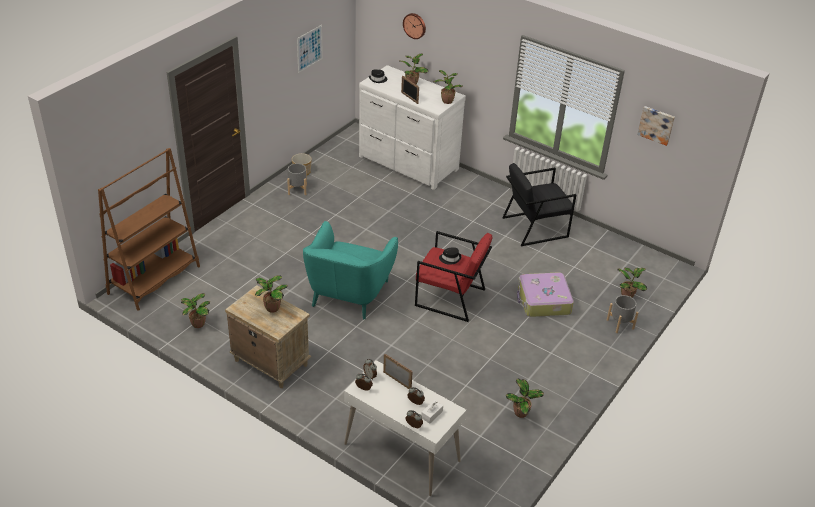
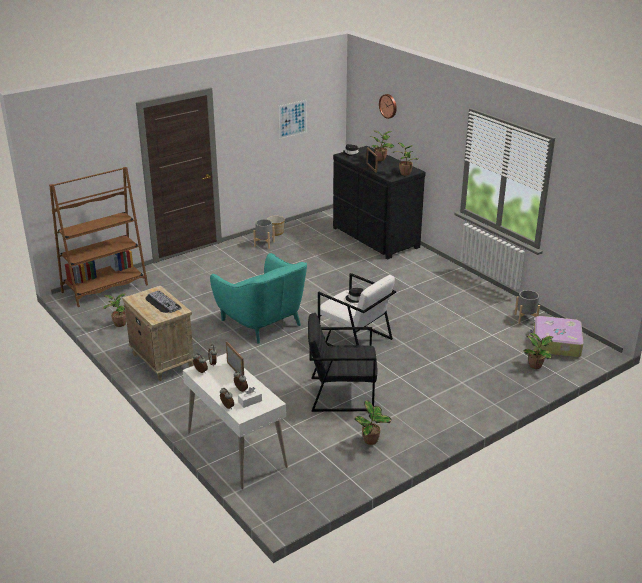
camera: 20 degrees right, 10 degrees down
potted plant [255,275,288,313] -> keyboard [145,290,182,313]
turquoise armchair [303,221,398,319] -> turquoise armchair turned 75 degrees counterclockwise [210,253,307,344]
white dresser [359,65,466,190] -> black dresser [333,146,426,259]
red armchair [415,231,492,322] -> white armchair [318,273,396,346]
black armchair [502,163,576,246] -> black armchair moved to [308,313,378,412]
suitcase [517,272,574,317] -> suitcase moved to [528,316,584,358]
grey planter [607,295,639,333] -> grey planter moved to [515,290,540,324]
picture [637,106,675,146] -> none

